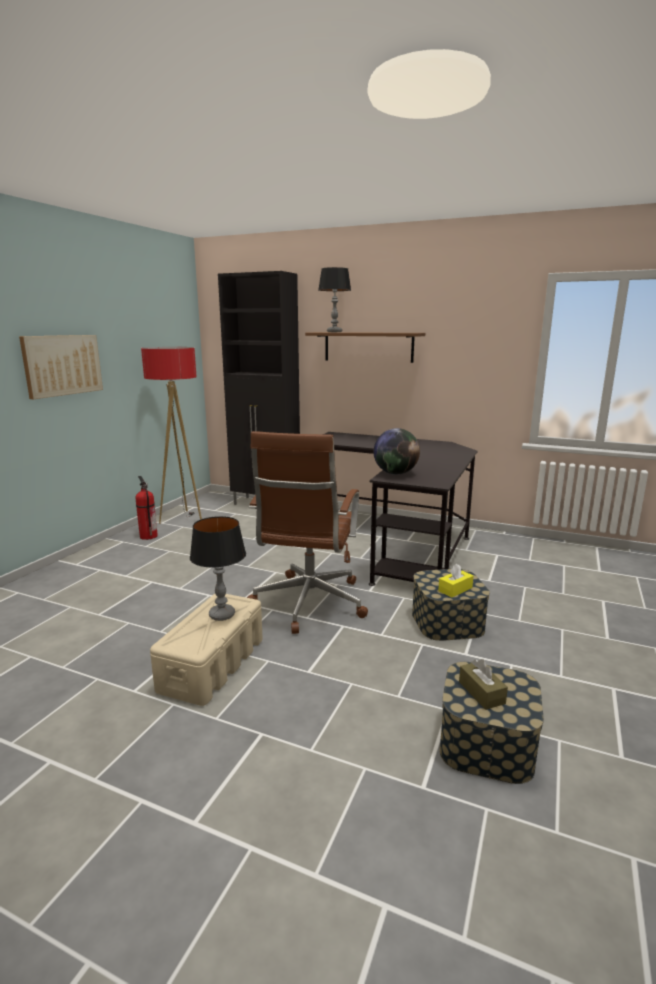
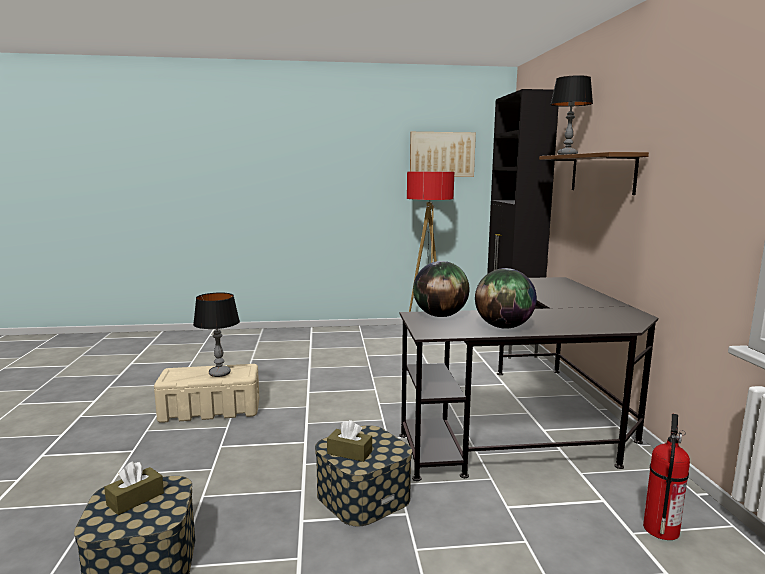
camera: 60 degrees right, 5 degrees down
picture [19,335,103,399] -> picture moved to [410,132,476,177]
fire extinguisher [135,476,158,540] -> fire extinguisher moved to [643,414,690,540]
brown office chair [247,431,368,634] -> none
yellow tissue box [438,564,473,598] -> brown tissue box [327,420,372,462]
none -> globe [475,268,537,329]

